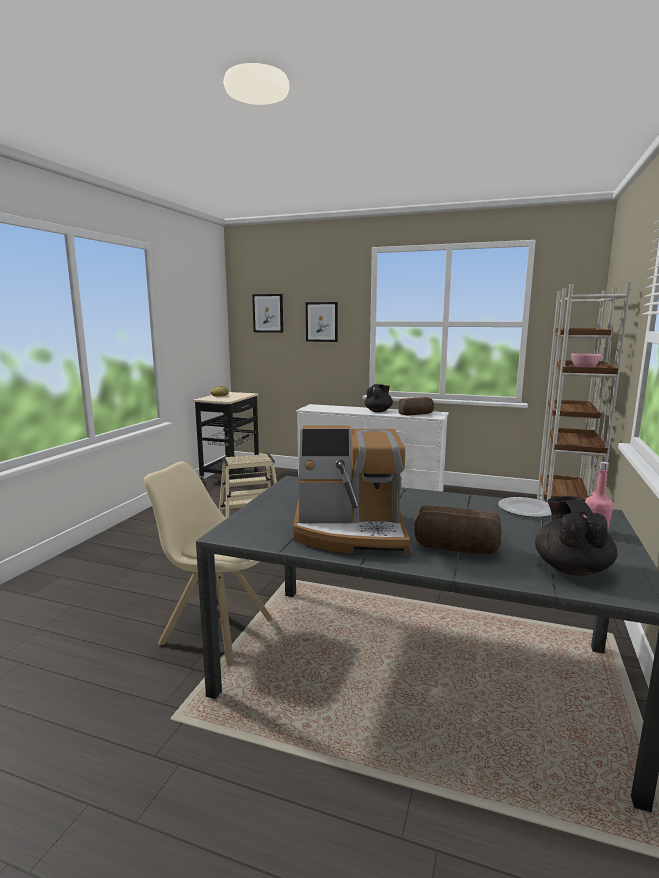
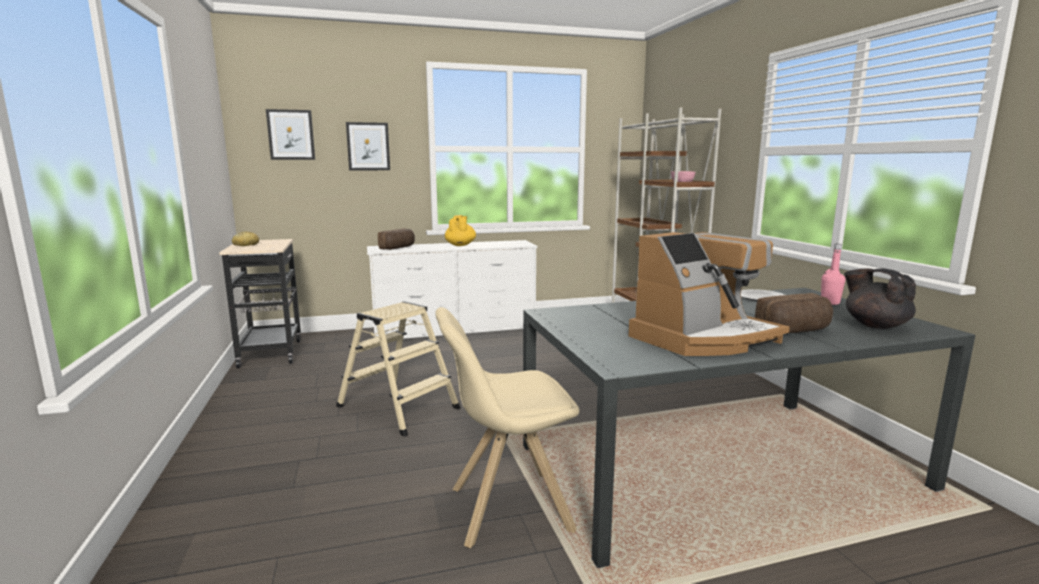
camera: 35 degrees left, 0 degrees up
black teapot [365,384,393,412] -> yellow teapot [445,215,476,246]
bread [398,397,434,416] -> bread moved to [378,228,415,250]

